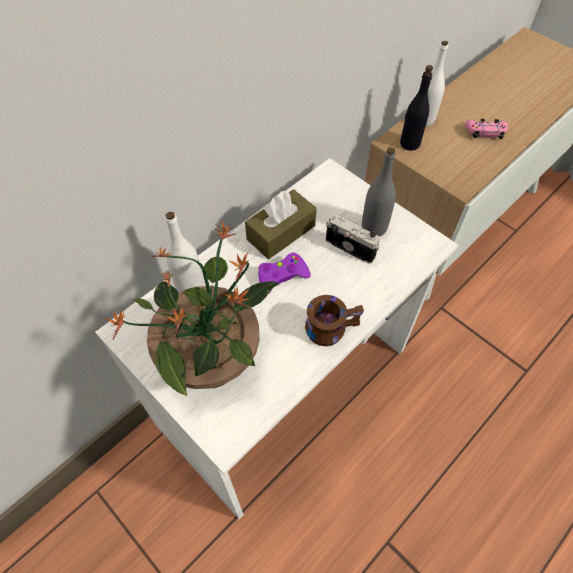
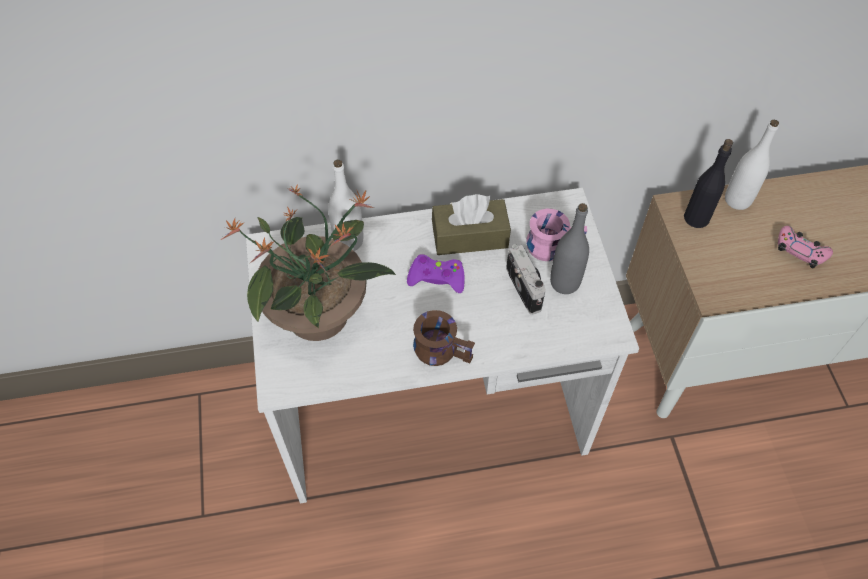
camera: 35 degrees right, 0 degrees up
none -> pink mug [526,209,587,261]

